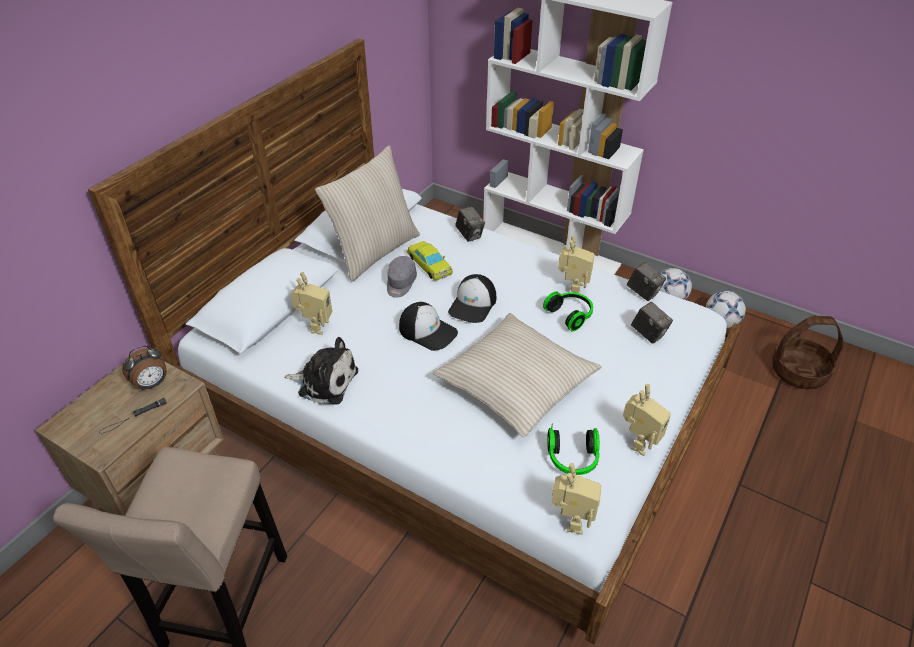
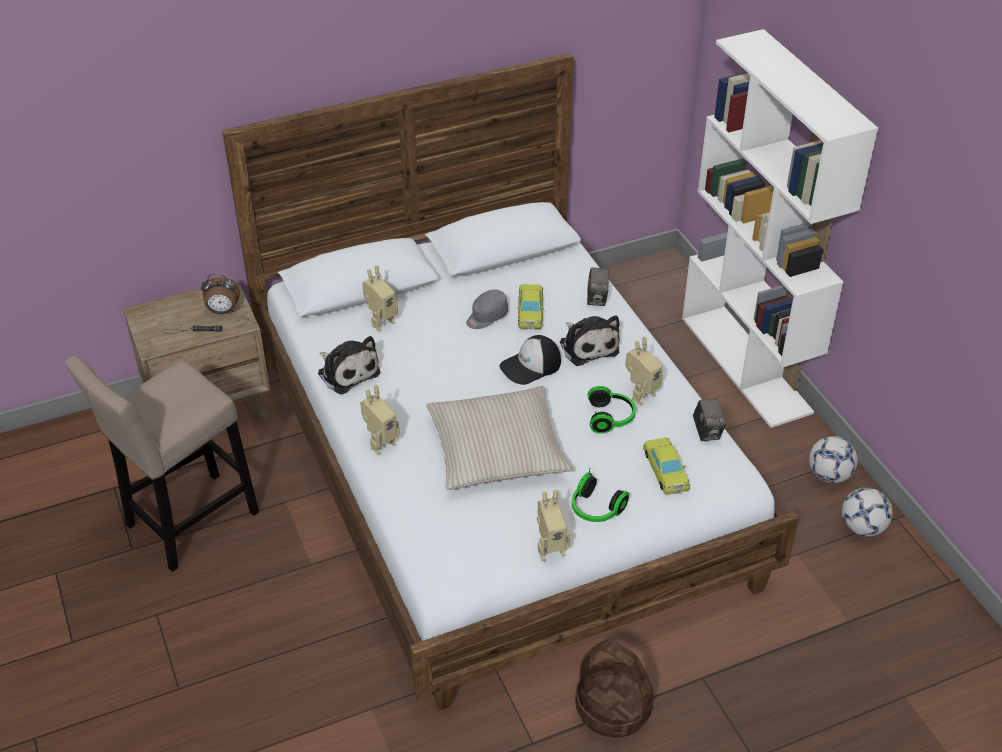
camera: 35 degrees right, 0 degrees up
beige pillow [315,145,420,282] -> none
cap [399,302,458,351] -> none
headphones [547,423,600,475] -> headphones moved to [572,469,629,522]
toy robot [551,463,602,535] -> toy robot moved to [360,385,400,455]
camera [631,302,673,344] -> yellow toy car [643,437,690,495]
basket [772,316,844,389] -> basket moved to [575,640,654,738]
none -> plush toy [560,315,619,366]

